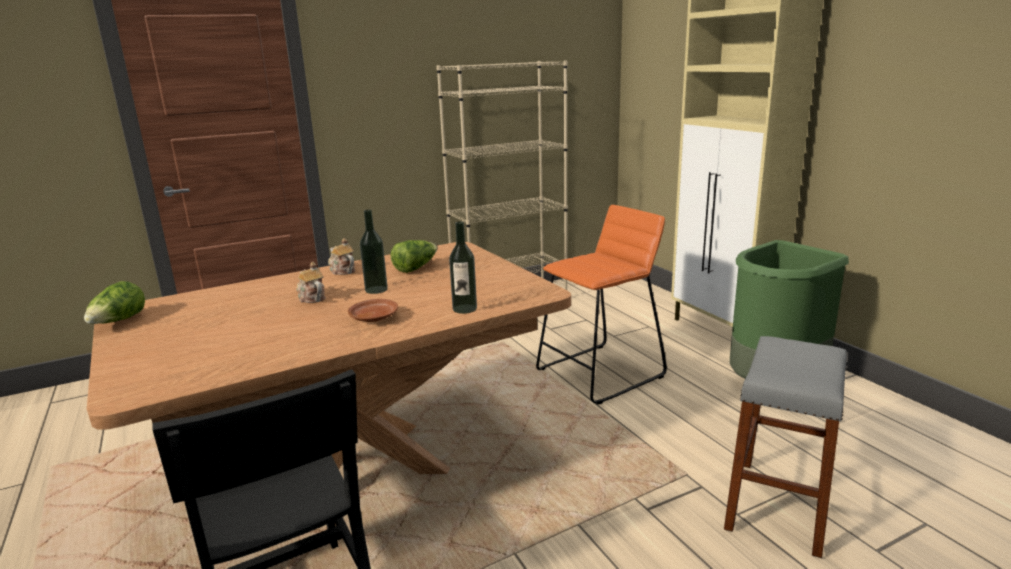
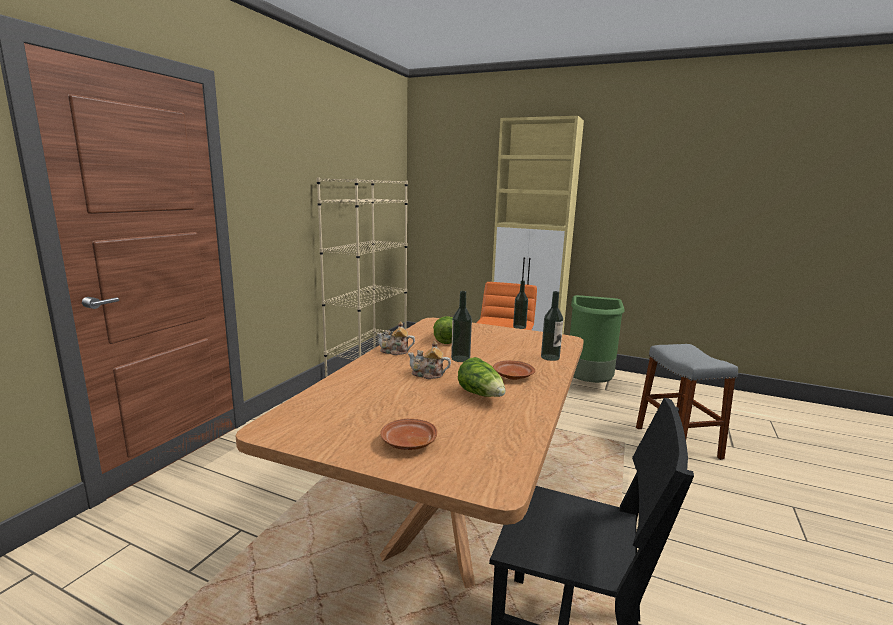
camera: 40 degrees left, 5 degrees down
lettuce [84,281,145,324] -> lettuce moved to [458,357,506,397]
none -> brown plate [380,419,437,450]
none -> bottle [513,280,528,329]

